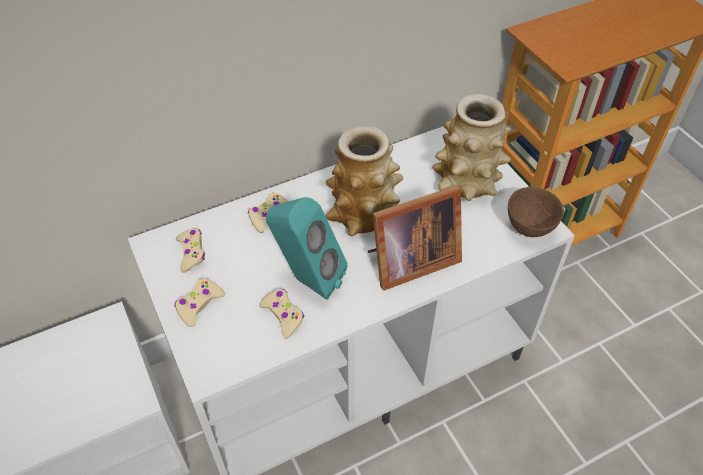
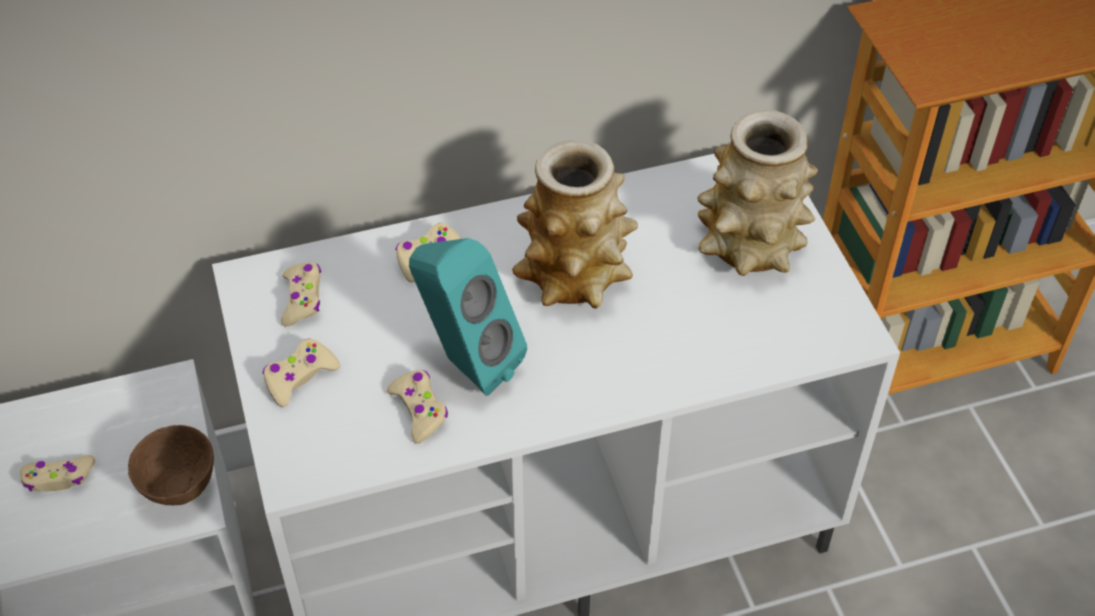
camera: 10 degrees right, 0 degrees up
picture frame [368,185,462,291] -> none
brown bowl [508,187,564,237] -> brown bowl moved to [128,425,214,505]
none -> beige game controller [20,455,95,492]

